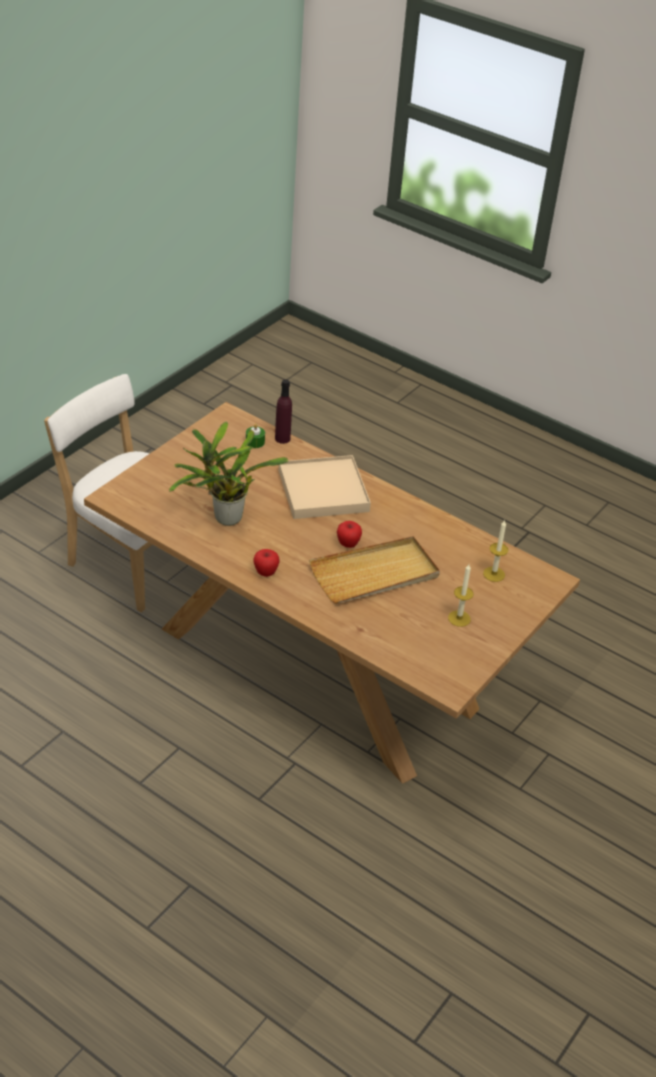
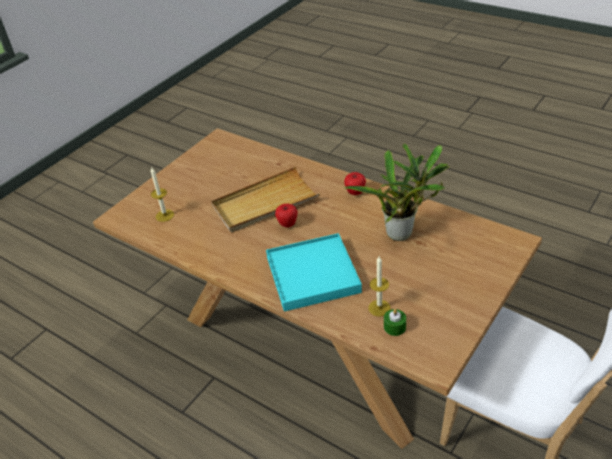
camera: 175 degrees left, 0 degrees up
purple bottle [275,379,292,444] -> none
beige tray [279,455,371,519] -> turquoise tray [266,233,362,312]
candle [448,564,474,627] -> candle moved to [368,256,391,317]

